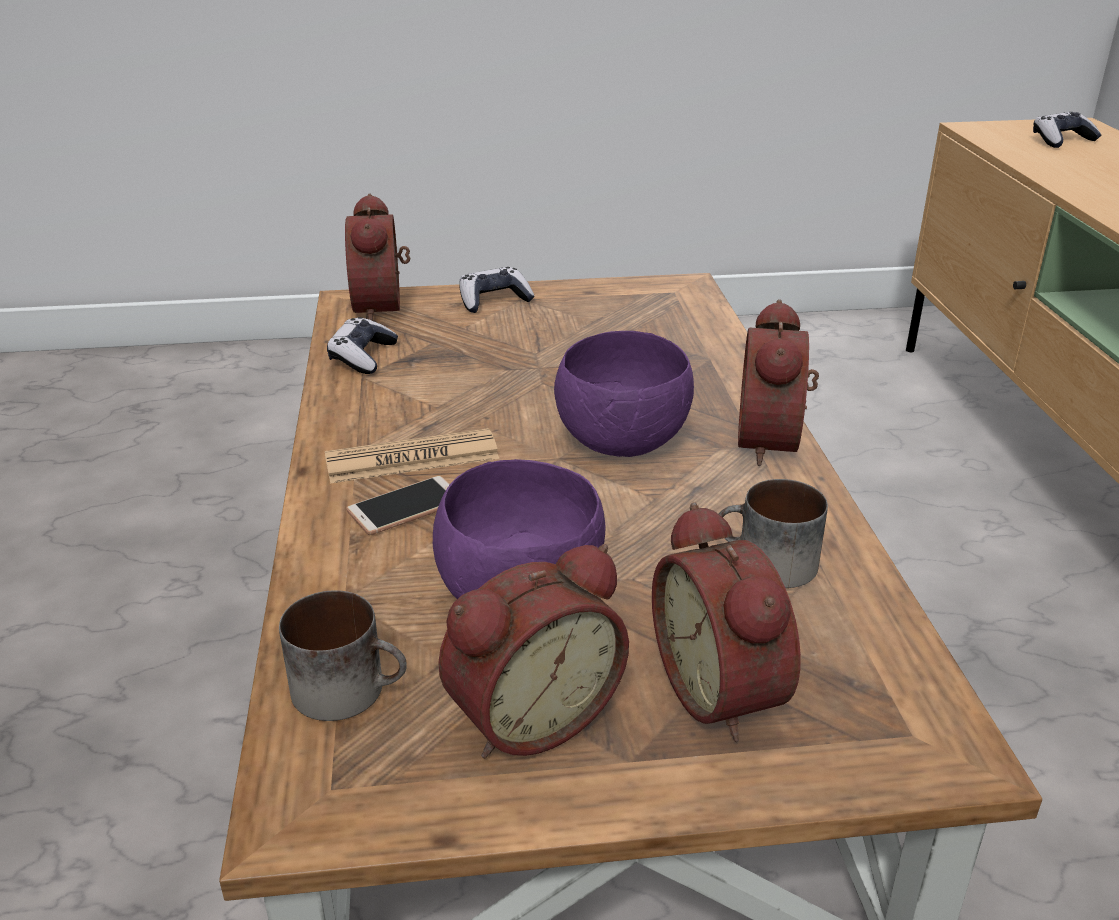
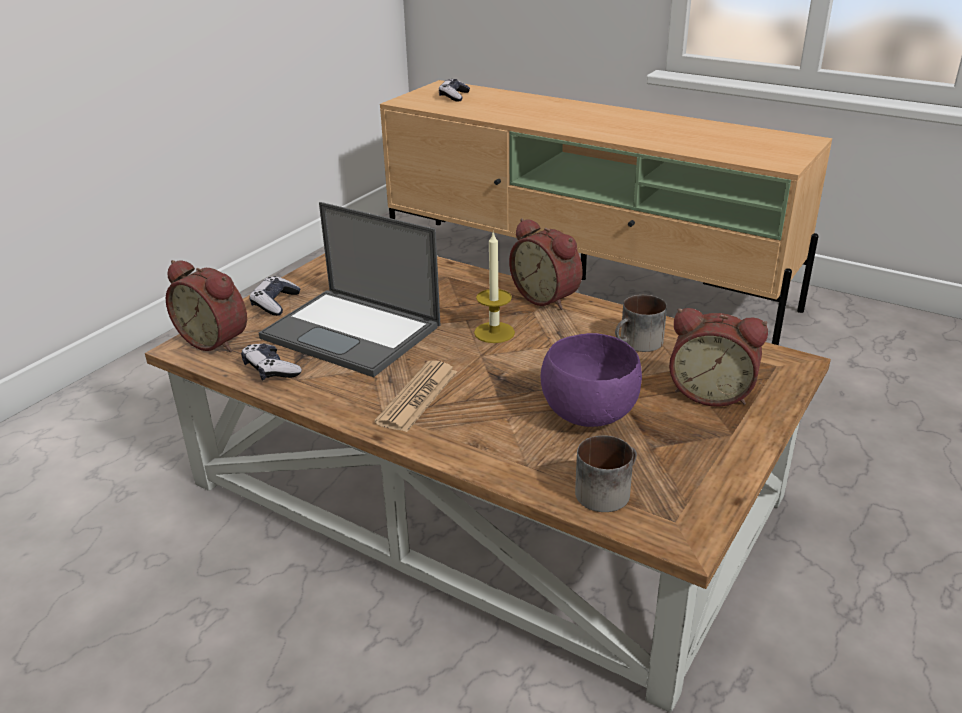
camera: 50 degrees left, 0 degrees up
phone [346,476,450,535] -> none
alarm clock [438,544,629,758] -> none
purple bowl [554,331,694,457] -> candle [474,233,515,343]
none -> laptop [259,202,440,377]

